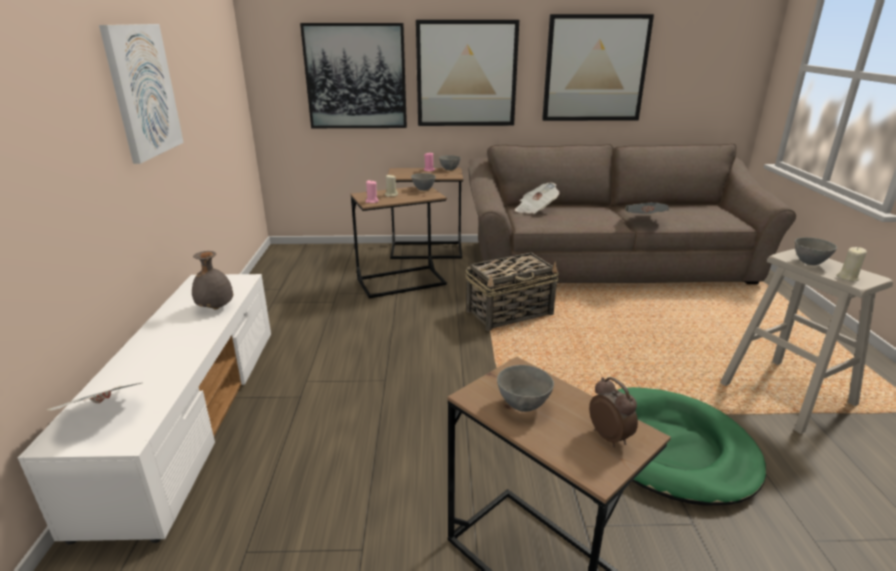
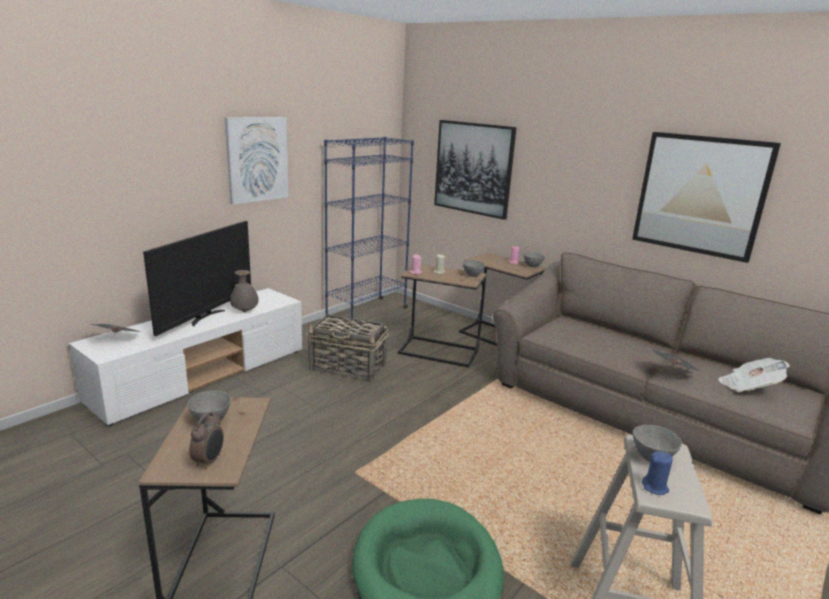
camera: 40 degrees right, 5 degrees down
picture [416,20,519,126] -> none
basket [465,252,559,331] -> basket moved to [306,315,388,383]
newspaper [515,183,559,214] -> newspaper moved to [718,358,790,392]
beige candle [836,247,867,281] -> blue candle [642,451,673,495]
none -> television [143,221,251,336]
none -> blue bookcase [324,137,414,319]

